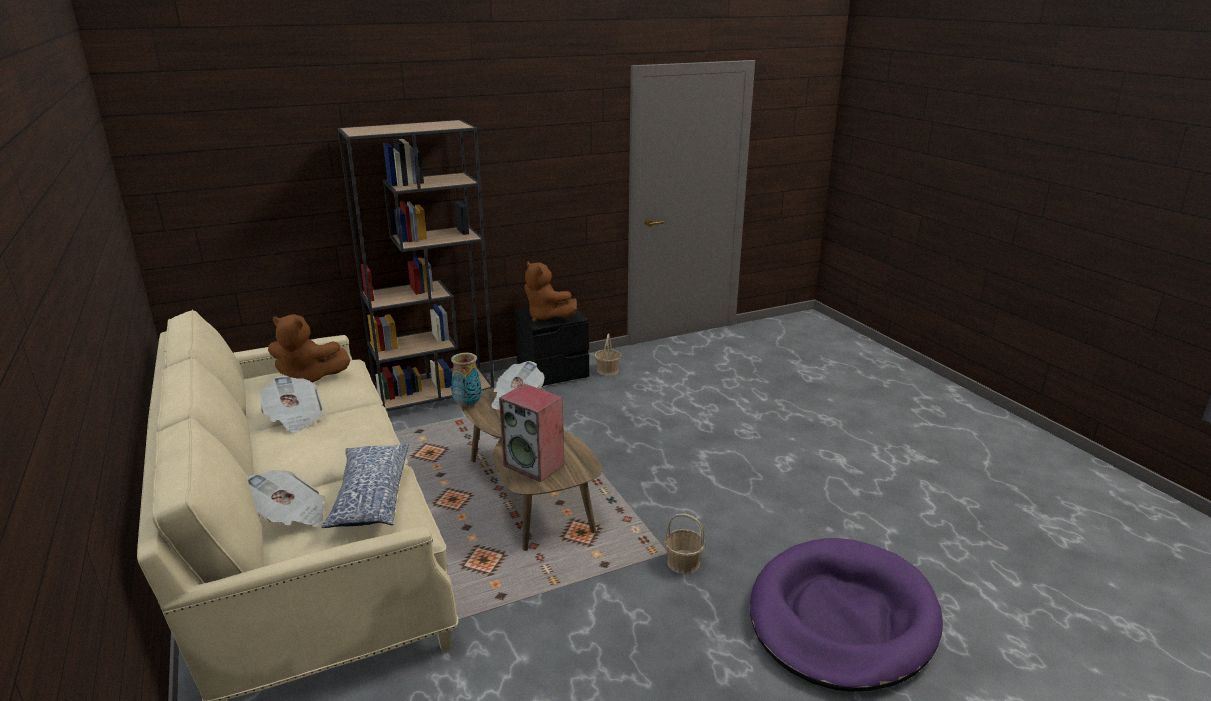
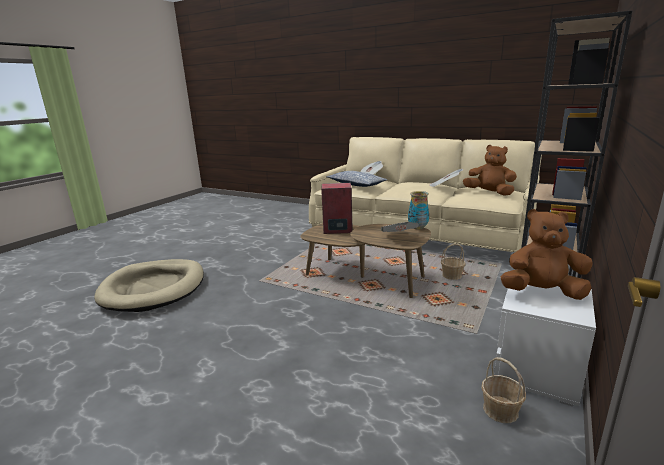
camera: 145 degrees right, 5 degrees down
brown plush toy [268,315,350,382] -> brown plush toy turned 60 degrees clockwise [463,145,517,196]
black nightstand [514,308,589,387] -> white nightstand [494,285,596,407]
basket [664,513,705,574] -> basket moved to [441,243,465,280]
purple dog bed [750,538,943,692] -> beige dog bed [94,259,204,312]

